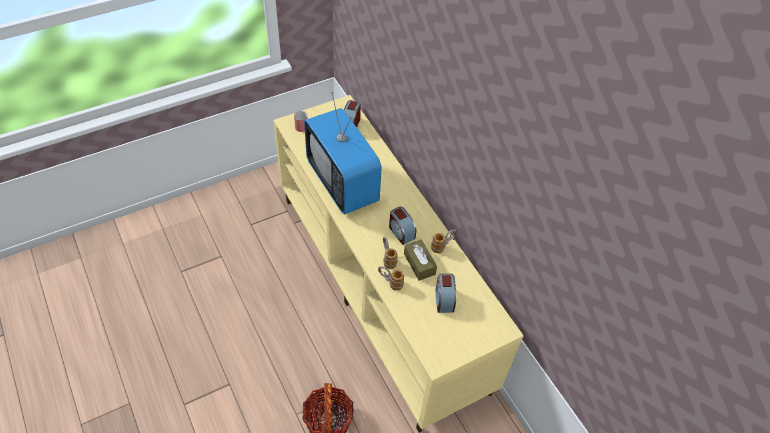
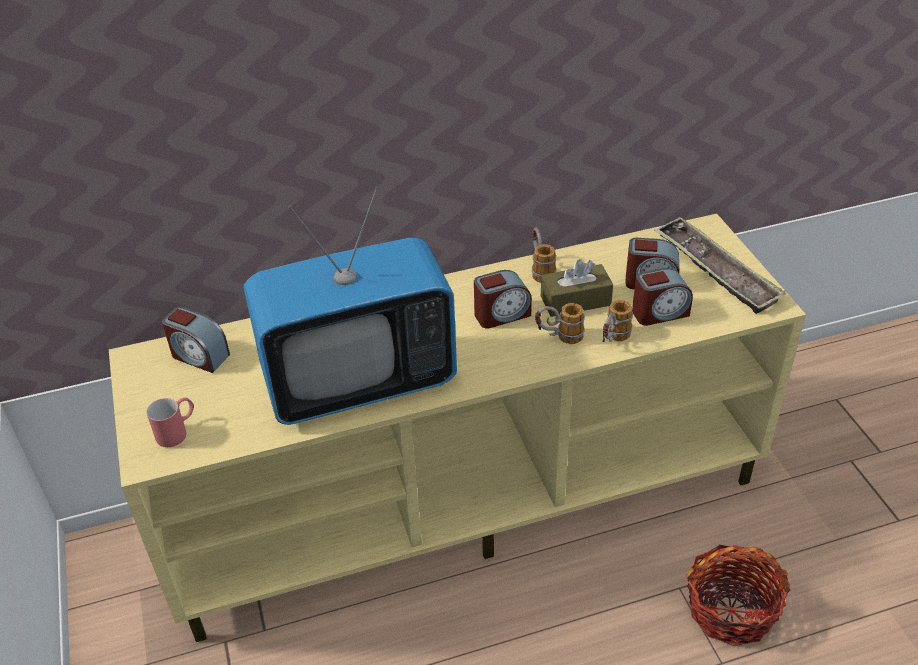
camera: 75 degrees left, 10 degrees down
none -> alarm clock [632,268,693,326]
none -> tray [654,217,786,314]

